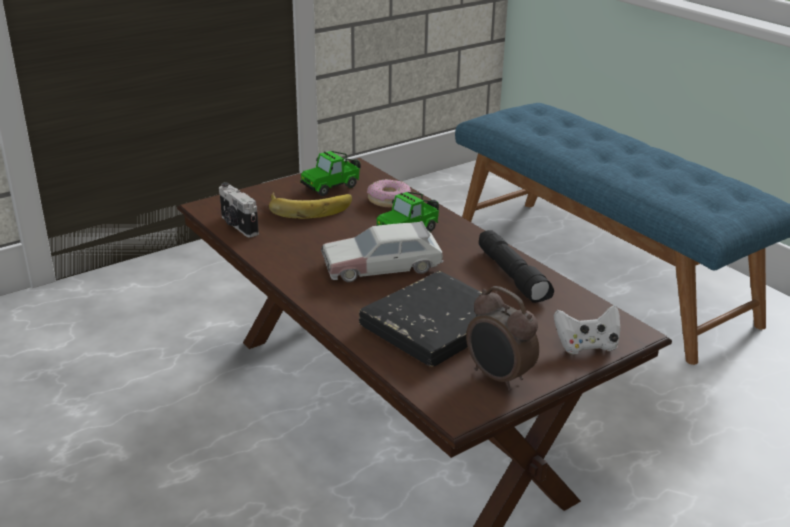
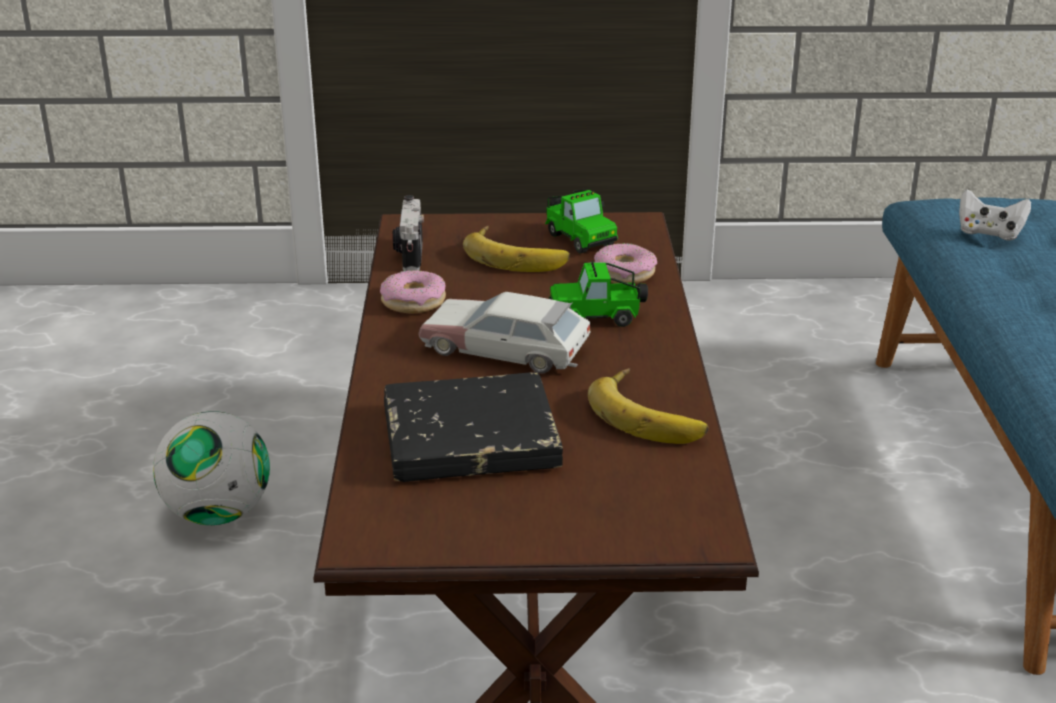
camera: 35 degrees right, 0 degrees up
toy car [301,151,361,196] -> toy car turned 120 degrees counterclockwise [545,189,618,253]
alarm clock [466,286,539,391] -> none
black flashlight [479,230,554,303] -> banana [588,368,708,444]
white game controller [554,305,620,354] -> white game controller moved to [959,189,1031,241]
none -> football [153,411,270,525]
none -> donut [380,270,446,313]

